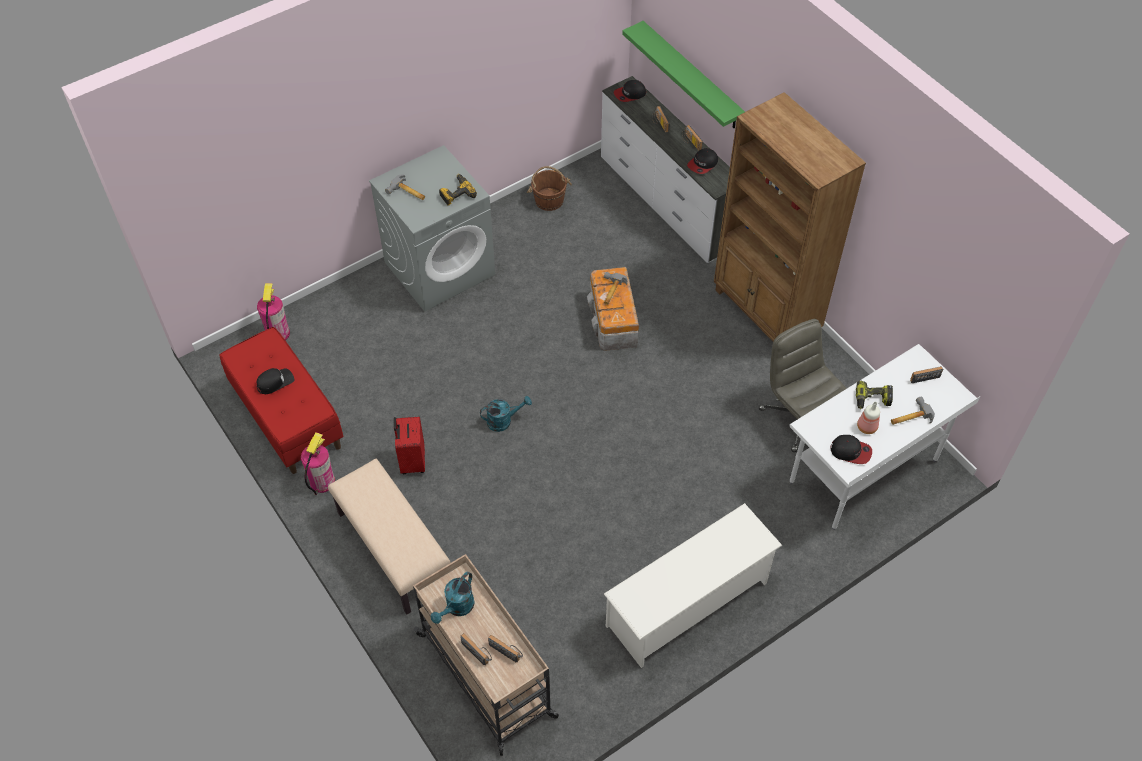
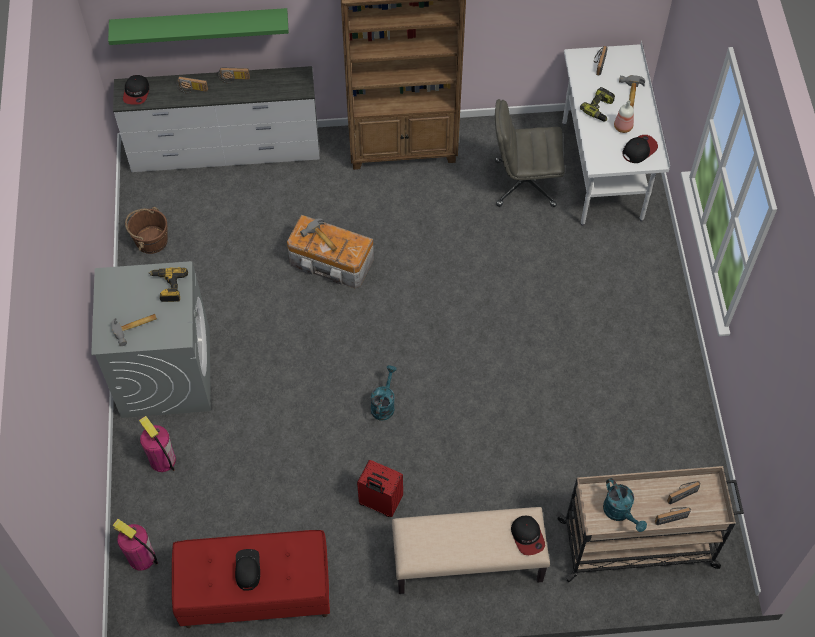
camera: 60 degrees left, 5 degrees up
fire extinguisher [301,432,335,495] -> fire extinguisher moved to [139,416,176,472]
white shoe rack [604,503,782,668] -> none
cap [687,148,718,174] -> cap moved to [511,516,545,555]

